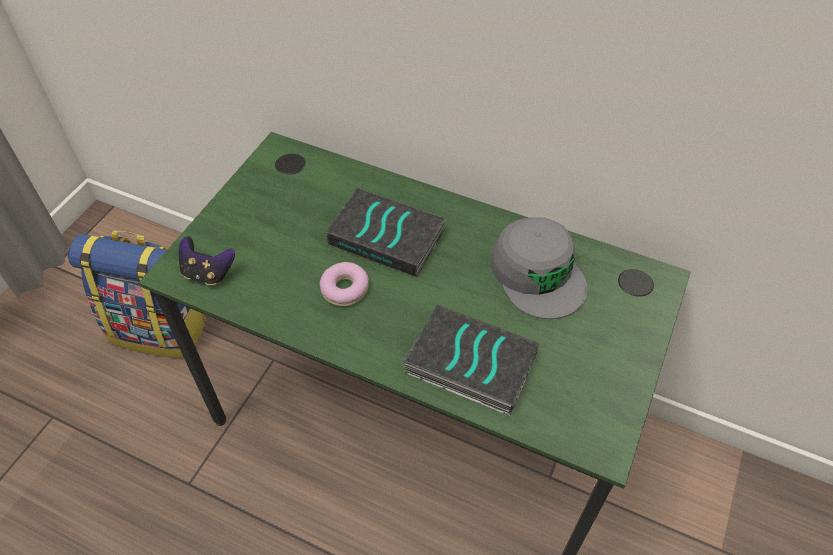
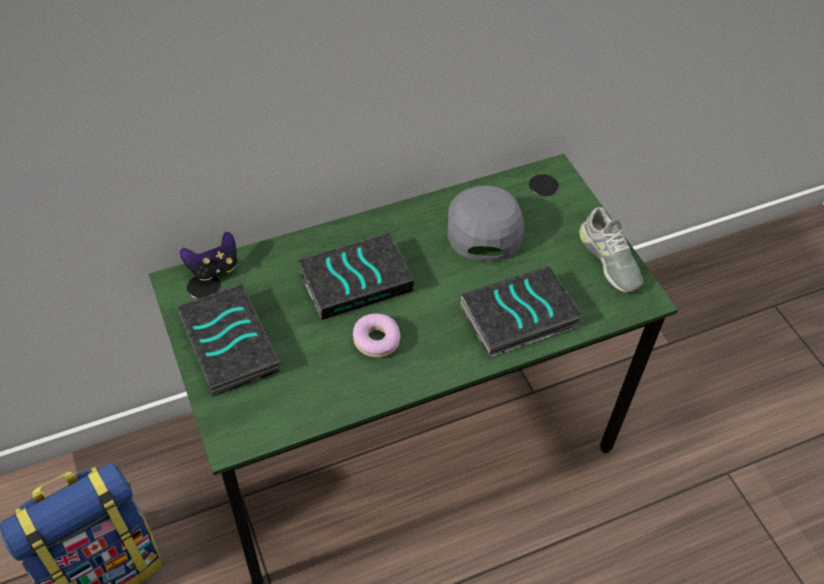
camera: 50 degrees left, 0 degrees up
game controller [179,236,235,285] -> game controller moved to [180,232,237,280]
grey cap [491,217,588,319] -> grey cap turned 105 degrees counterclockwise [447,185,524,261]
none -> book [176,284,280,397]
none -> grey shoe [579,207,643,293]

